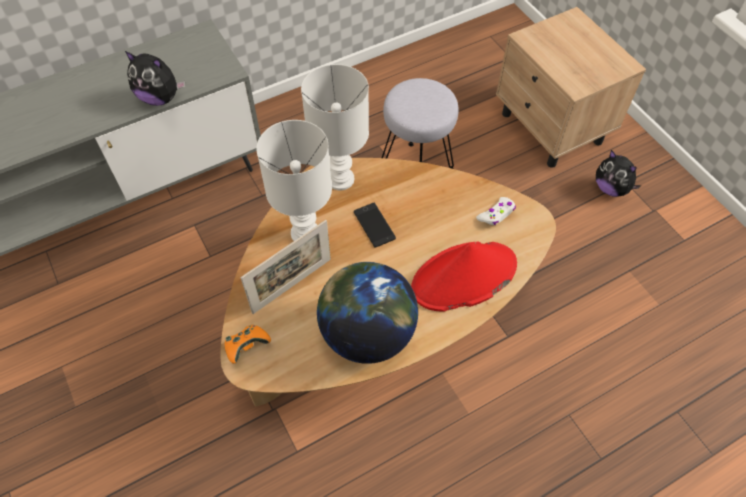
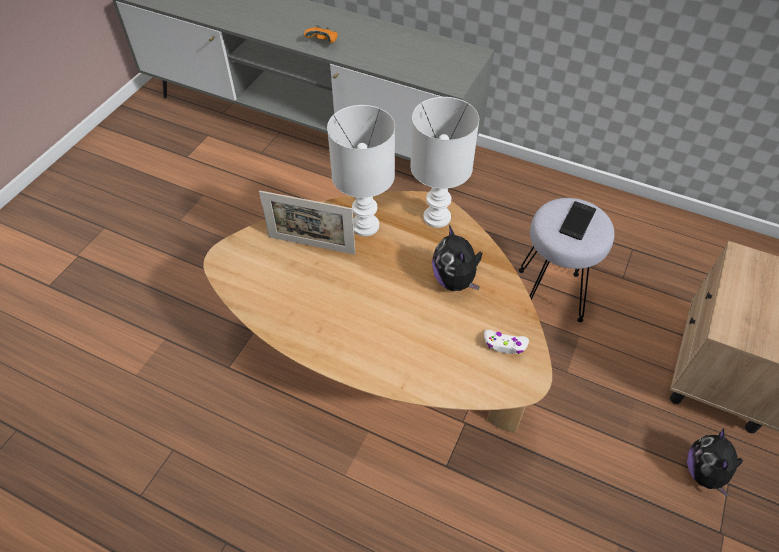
camera: 55 degrees right, 5 degrees down
plush toy [125,51,186,106] -> plush toy moved to [432,225,483,291]
orange game controller [225,325,271,364] -> orange game controller moved to [304,25,338,43]
globe [317,262,418,364] -> none
phone [354,203,396,248] -> phone moved to [559,201,596,240]
red hat [411,242,517,312] -> none

